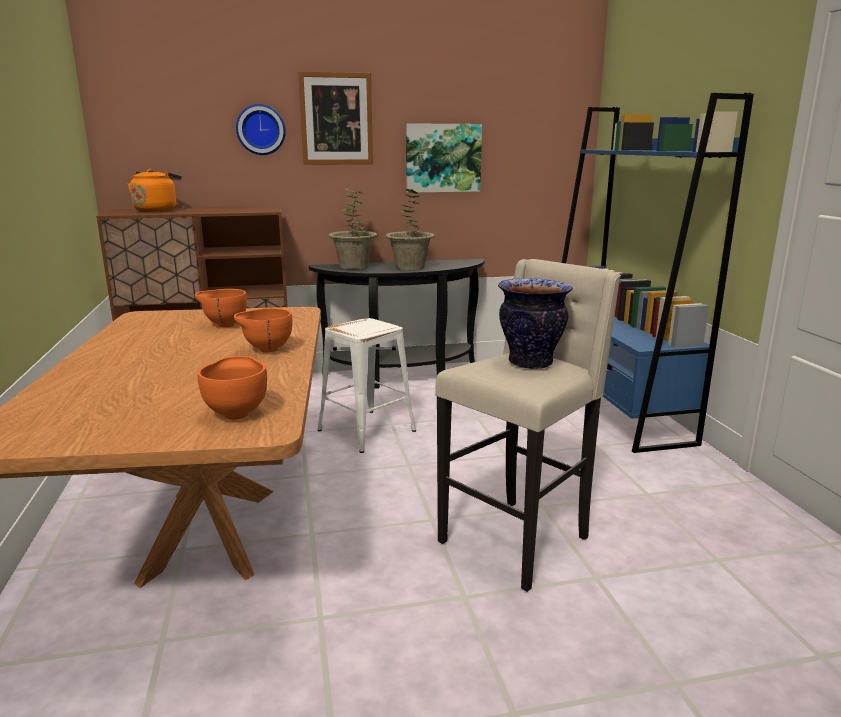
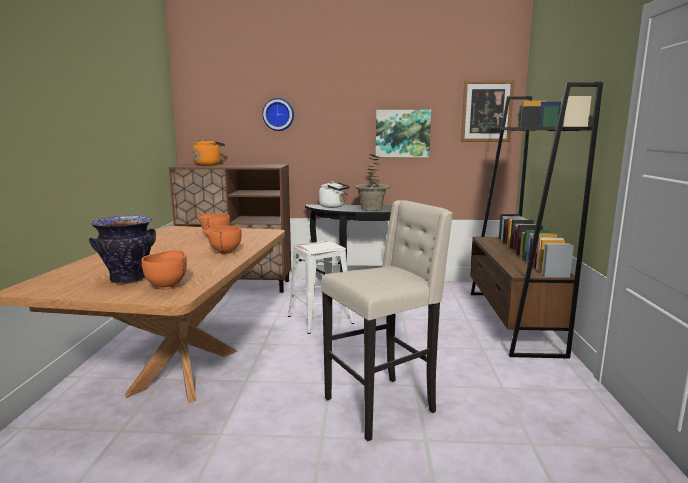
camera: 15 degrees right, 5 degrees down
picture [298,71,373,165] -> picture moved to [461,80,515,142]
potted plant [328,189,377,269] -> white kettle [319,181,350,208]
vase [498,278,573,369] -> vase moved to [89,216,156,284]
blue bookcase [562,93,754,453] -> brown bookcase [470,82,603,359]

